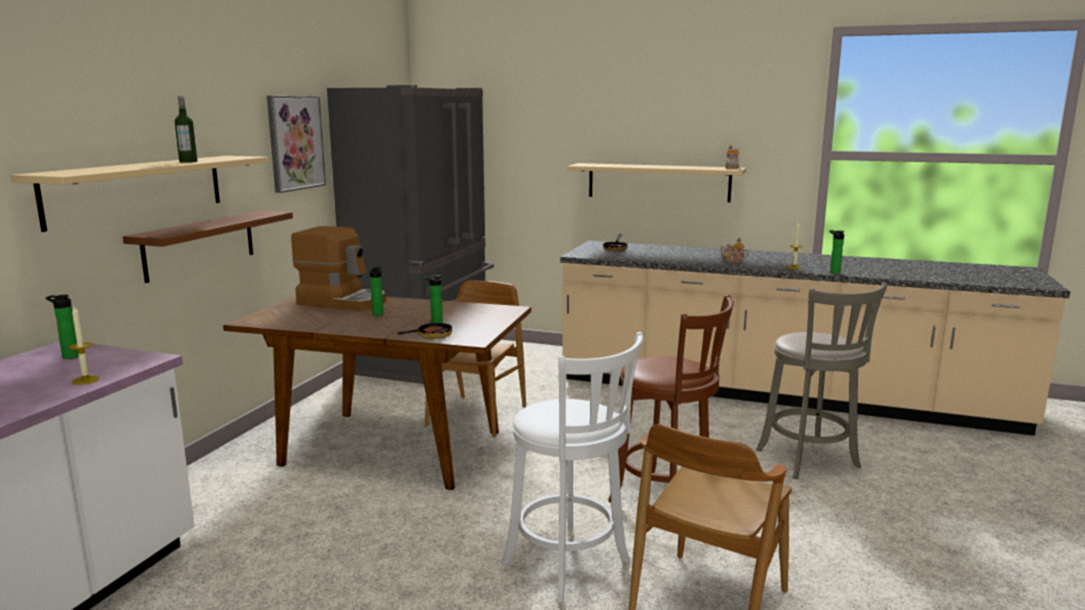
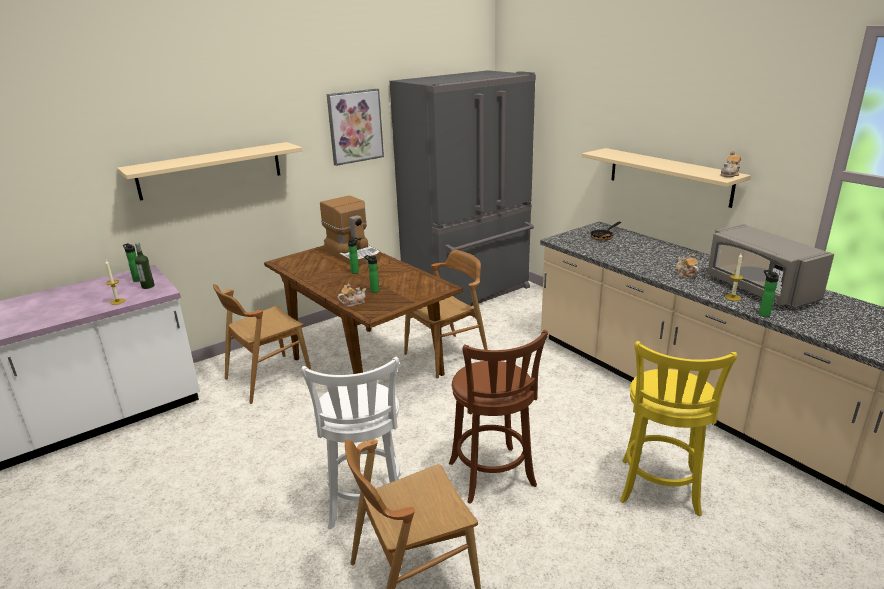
camera: 35 degrees right, 10 degrees up
brown shelf [123,210,293,283] -> none
bottle [175,96,198,163] -> bottle moved to [135,242,155,289]
frying pan [398,315,452,339] -> teapot [338,284,367,307]
grey stool [756,282,887,479] -> yellow stool [620,341,737,517]
none -> brown chair [213,284,311,404]
none -> grey microwave [707,224,834,308]

